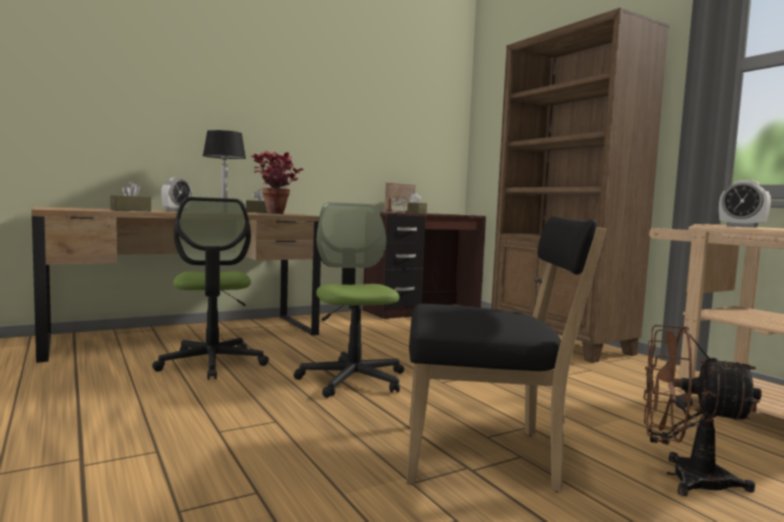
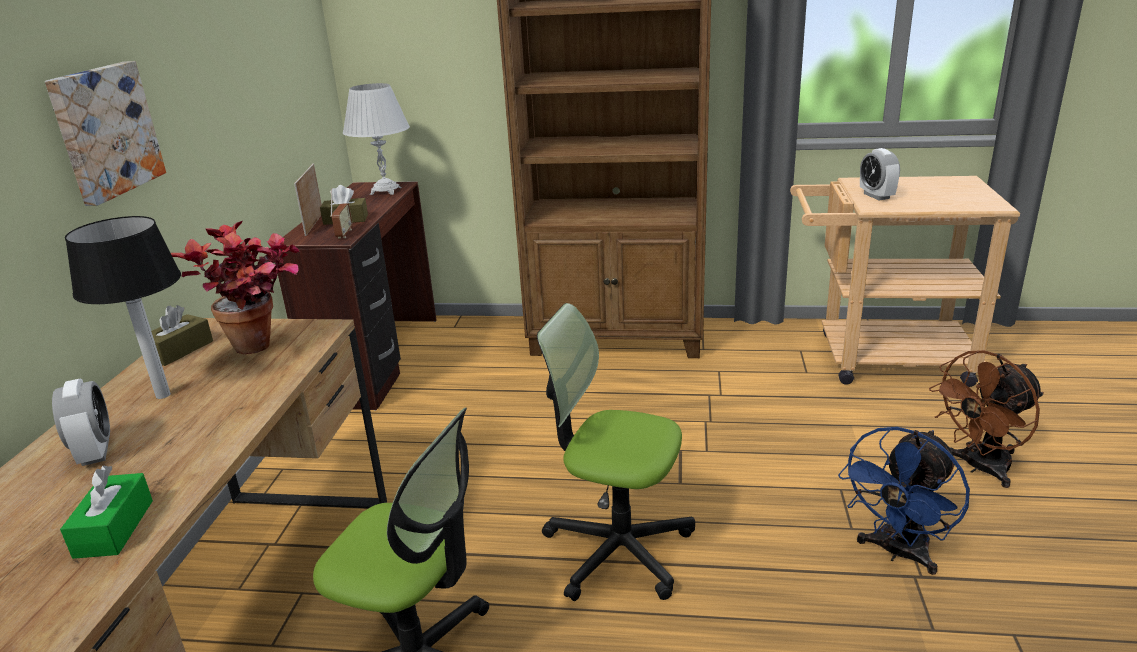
camera: 50 degrees left, 20 degrees up
brown tissue box [110,182,151,211] -> green tissue box [60,466,153,559]
black chair [406,216,606,492] -> blue fan [838,427,970,575]
alarm clock [719,180,771,228] -> alarm clock turned 75 degrees clockwise [860,148,900,200]
none -> picture [45,61,166,206]
none -> white table lamp [343,83,410,195]

